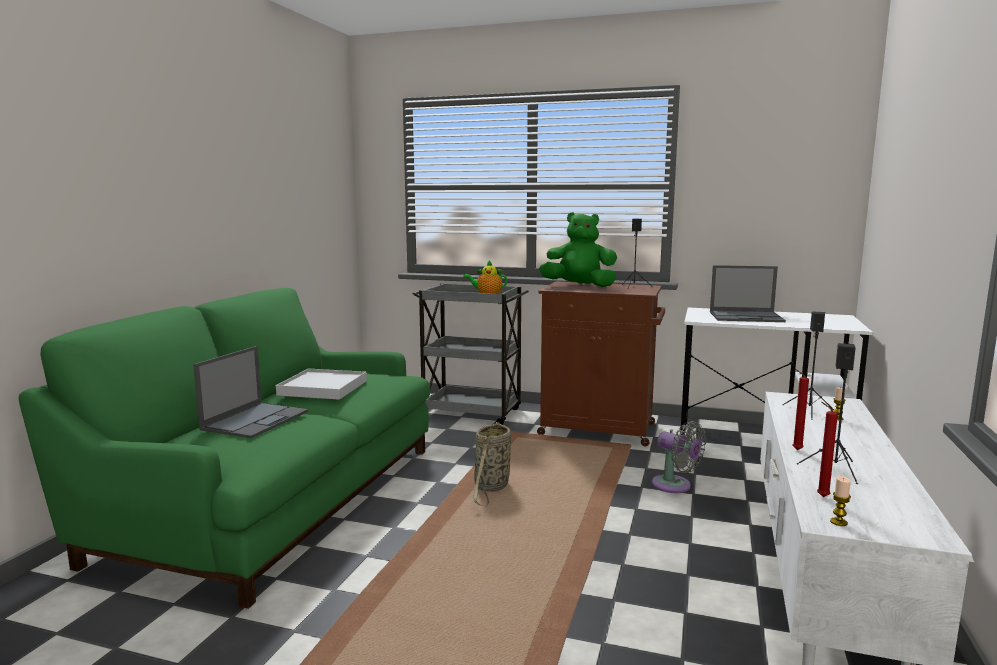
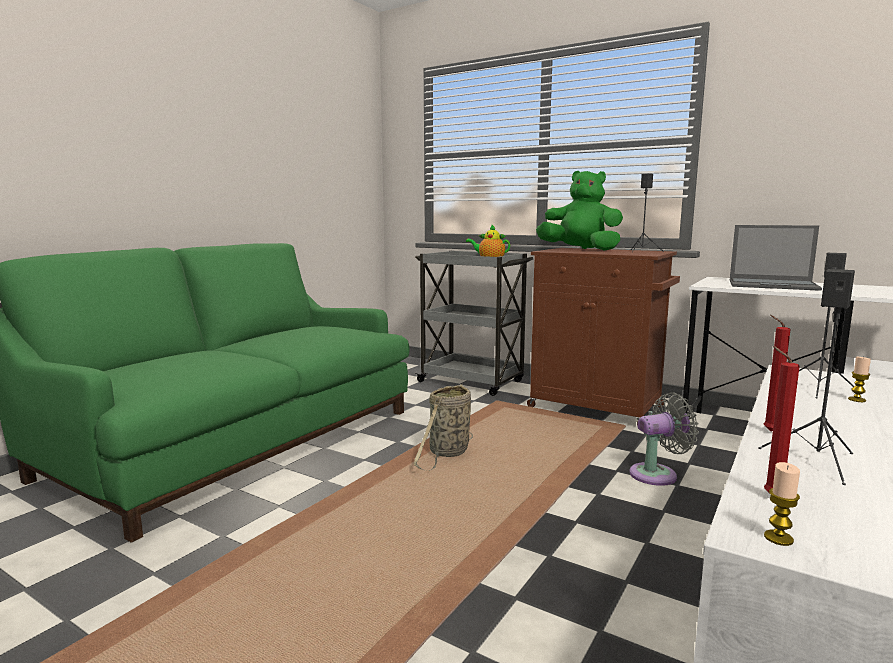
camera: 15 degrees right, 0 degrees up
laptop [193,346,308,438] -> none
white tray [276,368,367,400] -> none
grey fan [652,421,706,493] -> grey fan turned 75 degrees counterclockwise [630,393,699,486]

